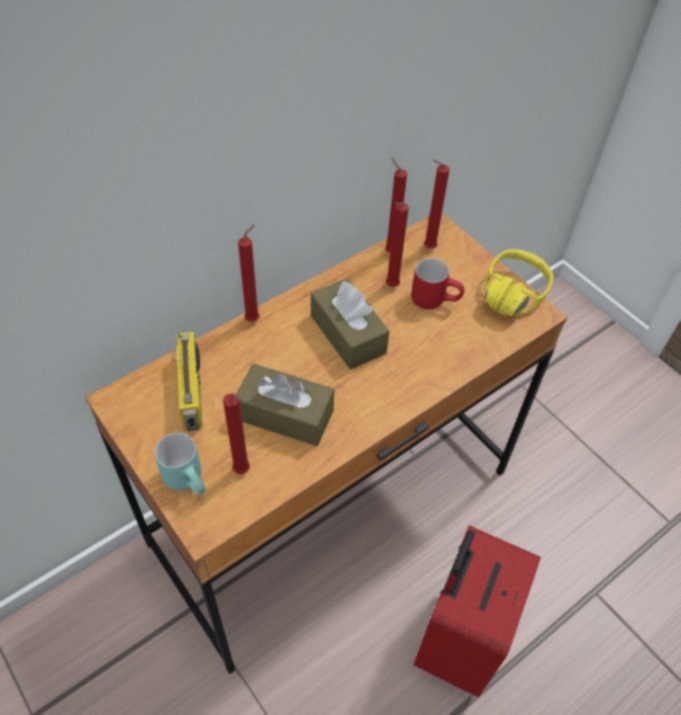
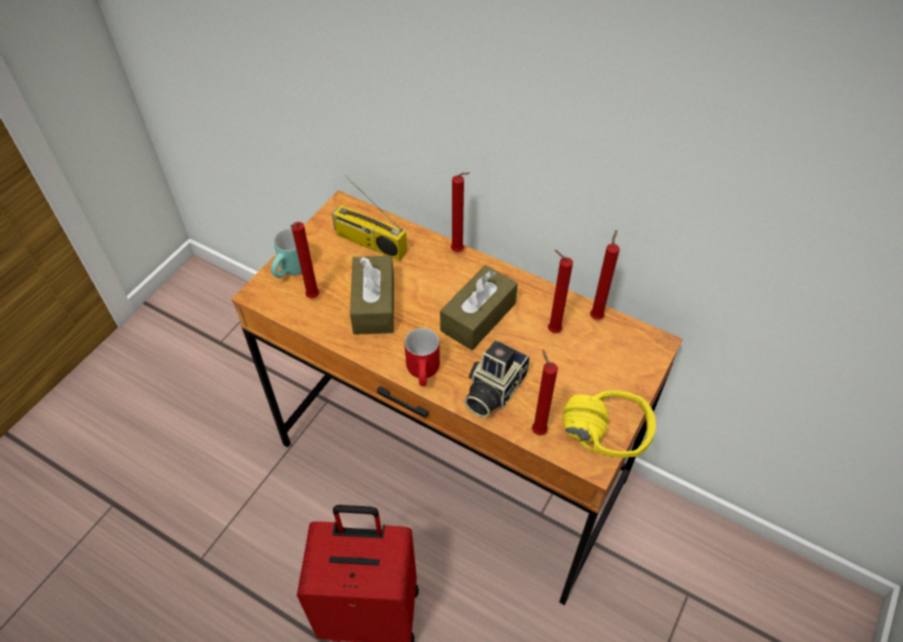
camera: 70 degrees right, 0 degrees up
radio [172,332,202,431] -> radio turned 60 degrees clockwise [332,175,407,261]
red mug [411,258,464,309] -> red mug moved to [405,328,440,386]
red candle [424,159,450,249] -> red candle moved to [532,349,558,435]
none -> camera [464,341,530,418]

